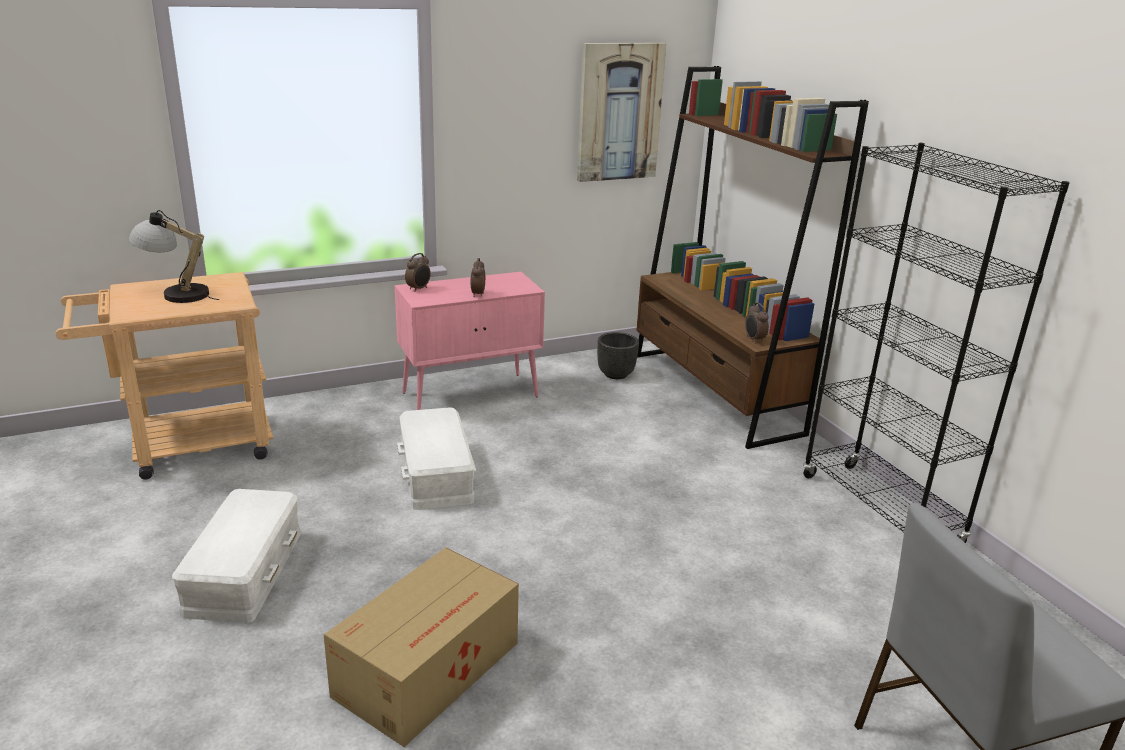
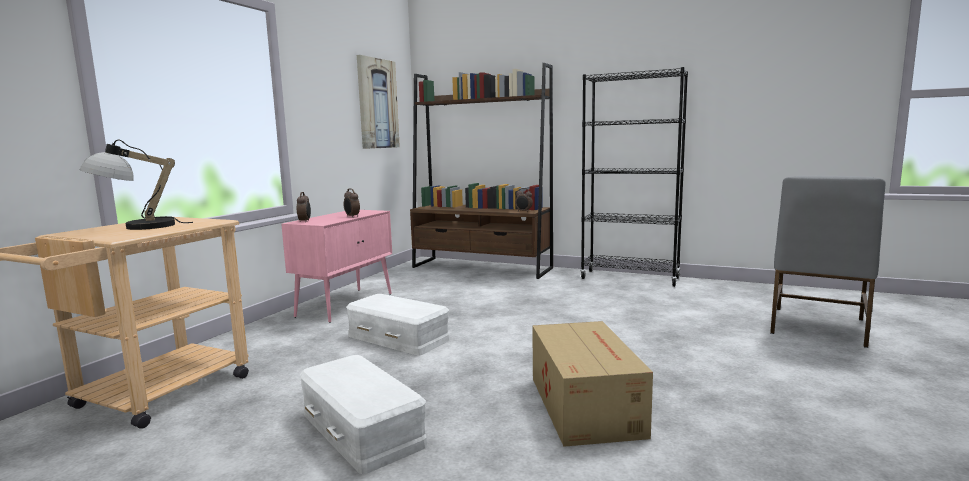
camera: 40 degrees left, 15 degrees down
black planter [597,332,639,379] -> none

